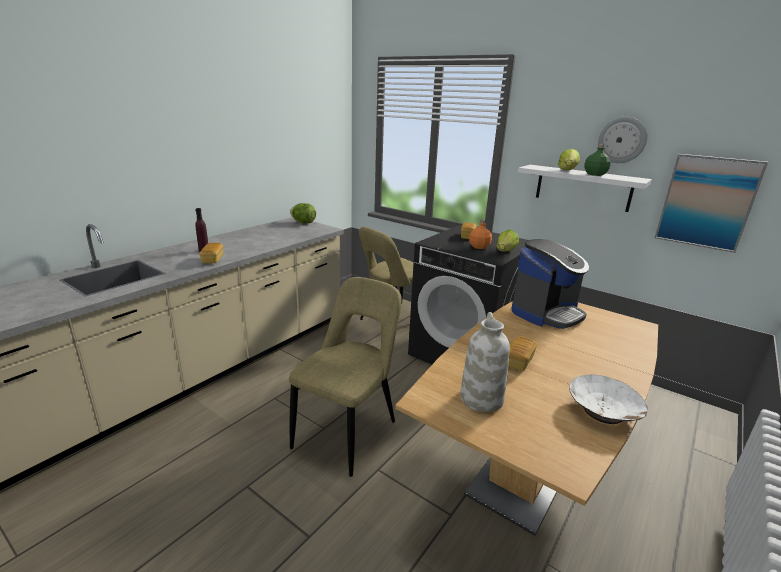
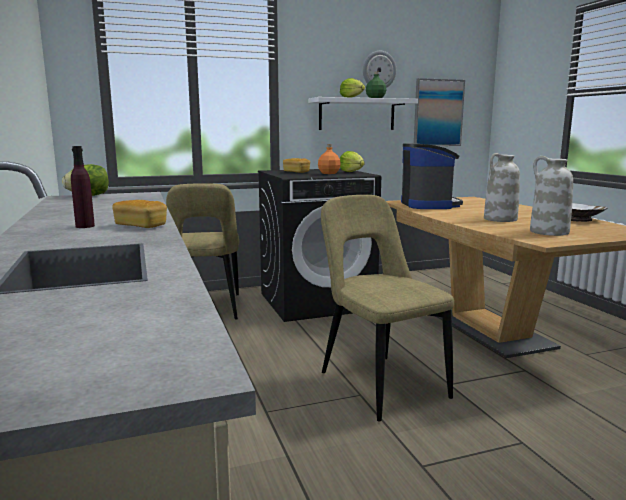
camera: 55 degrees left, 10 degrees down
bread [508,337,537,371] -> white vase [484,153,520,222]

